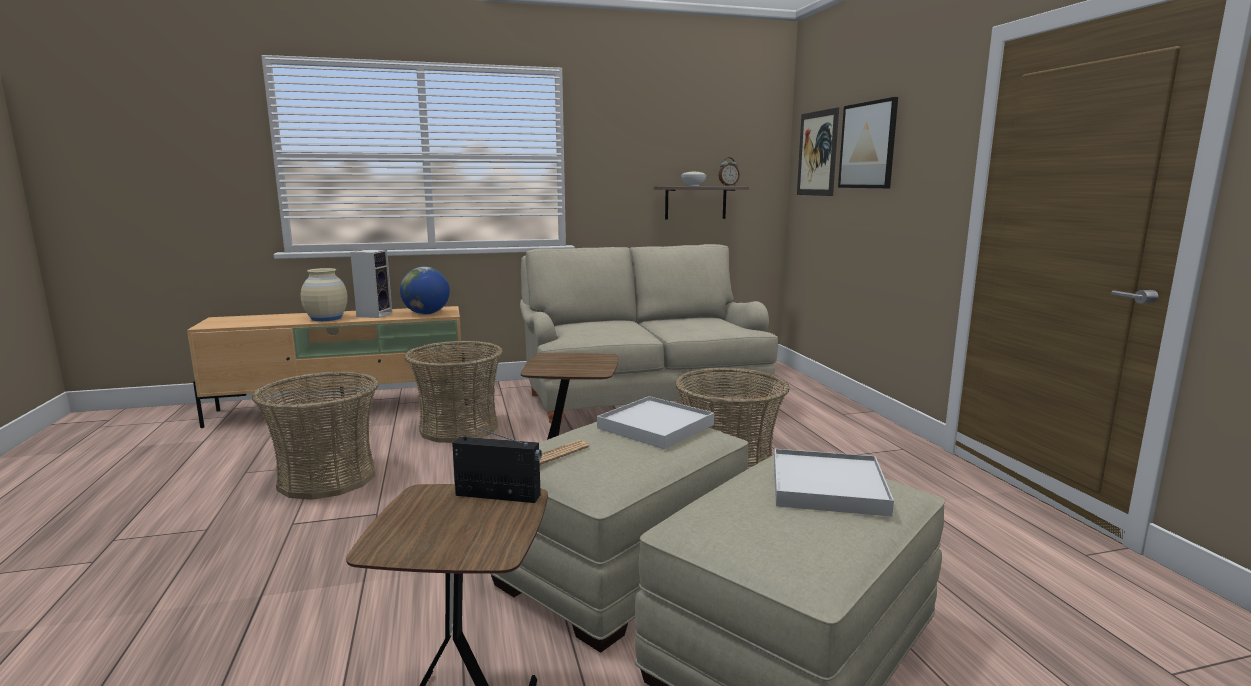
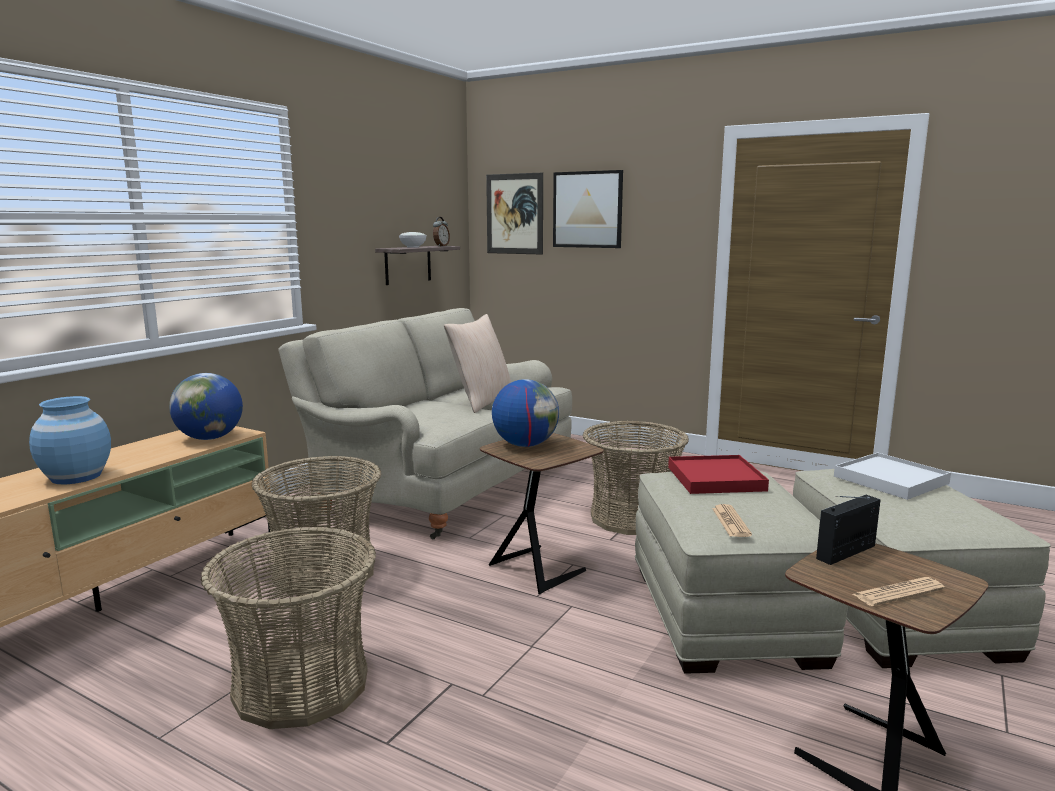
camera: 45 degrees left, 0 degrees up
beige vase [301,268,348,321] -> blue vase [29,396,111,484]
speaker [350,250,392,318] -> none
white tray [597,396,714,449] -> red tray [668,455,769,494]
none -> beige pillow [444,314,511,413]
none -> globe [492,379,559,447]
none -> newspaper [853,577,945,606]

